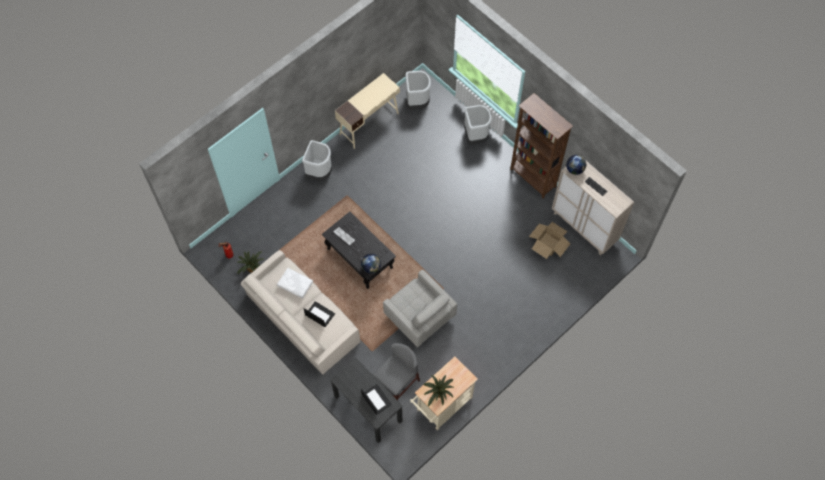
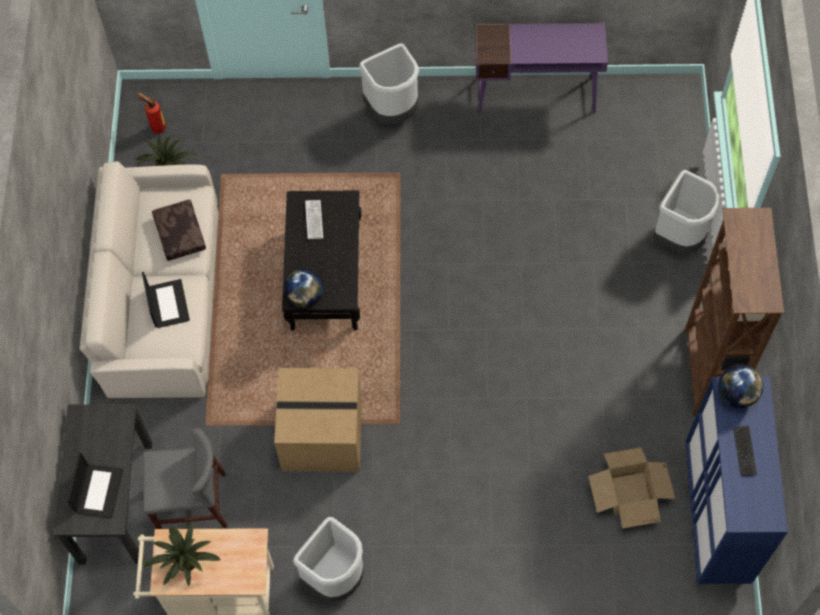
camera: 45 degrees right, 0 degrees up
white pillow [277,268,313,299] -> brown pillow [152,199,206,261]
beige desk [335,73,400,149] -> purple desk [475,23,608,115]
grey armchair [383,270,457,347] -> cardboard box [274,368,362,472]
grey trash can [405,71,431,110] -> grey trash can moved to [293,517,364,602]
beige cabinet [552,161,634,256] -> blue cabinet [685,376,788,584]

